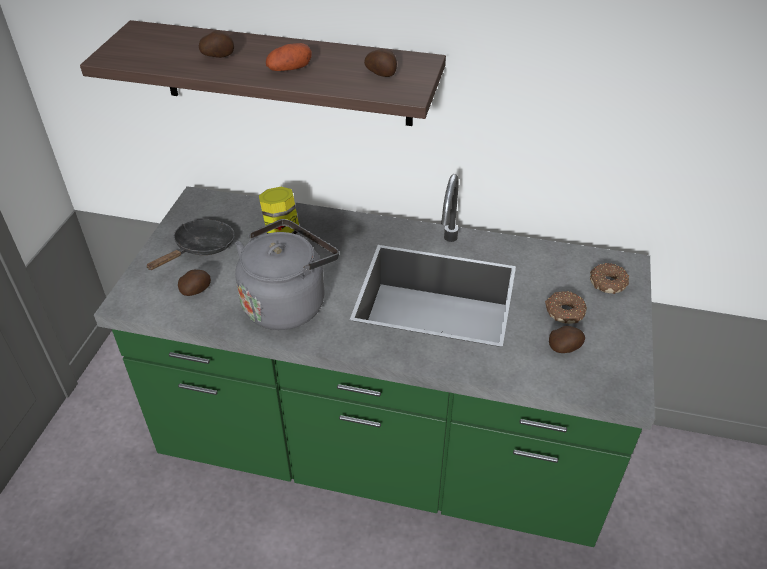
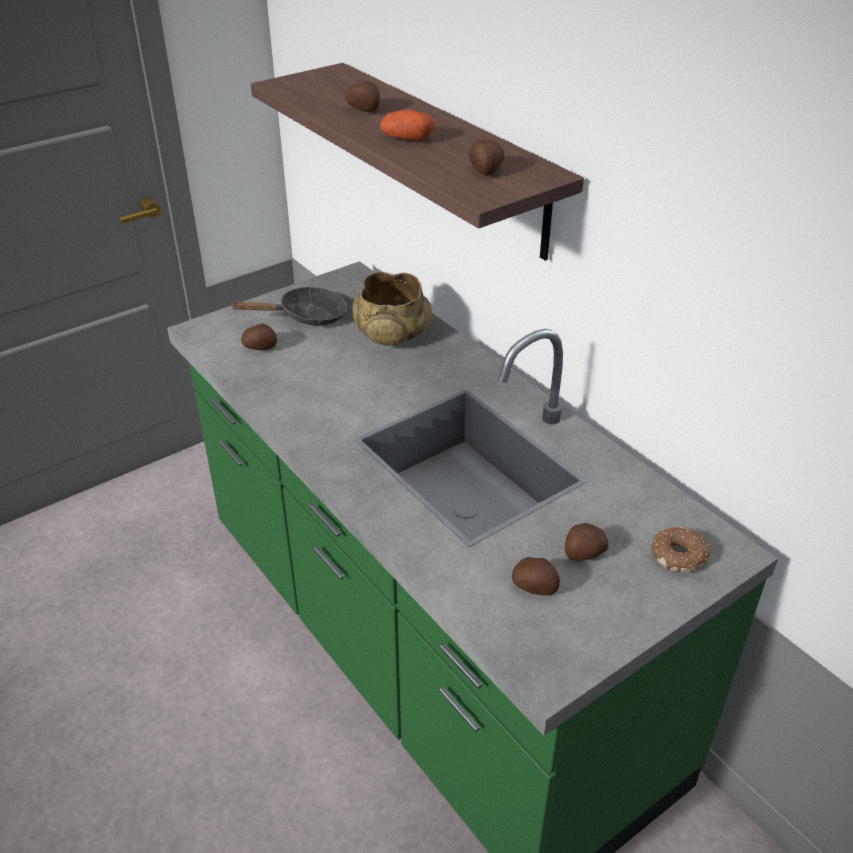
camera: 40 degrees right, 5 degrees down
grey kettle [235,219,339,330] -> none
jar [259,187,299,234] -> beige bowl [352,272,432,346]
donut [545,291,587,324] -> potato [565,523,609,561]

